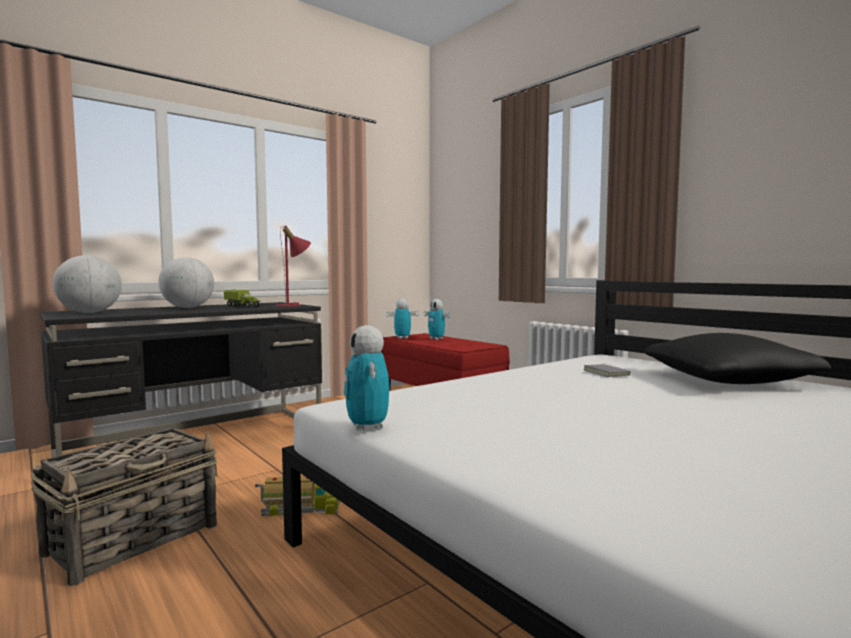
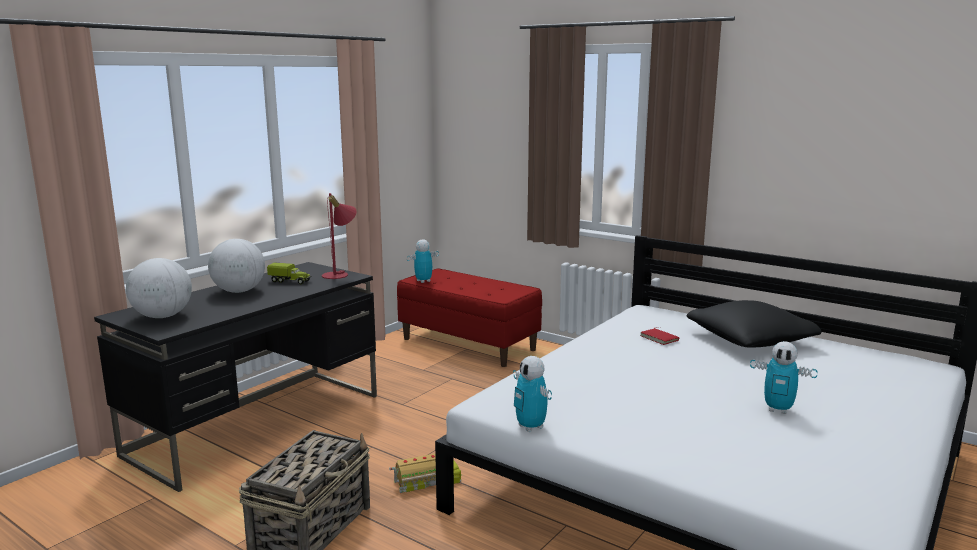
camera: 15 degrees left, 10 degrees up
toy robot [424,299,451,340] -> toy robot moved to [750,341,818,414]
grey book [584,363,631,377] -> red book [640,327,680,345]

